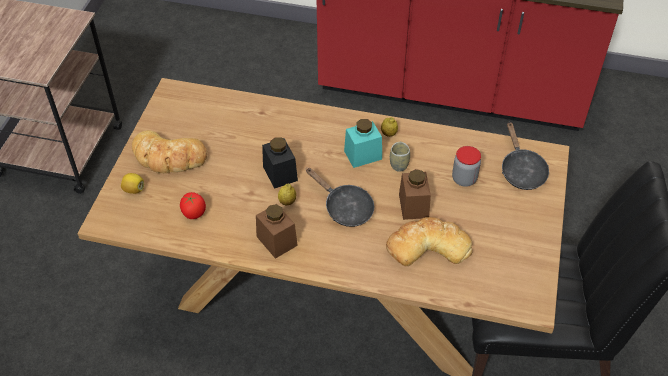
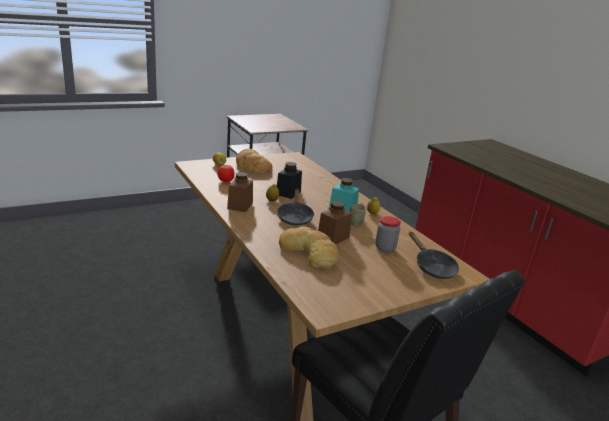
camera: 45 degrees right, 25 degrees down
black frying pan [502,123,549,190] -> black frying pan turned 60 degrees counterclockwise [409,231,459,279]

